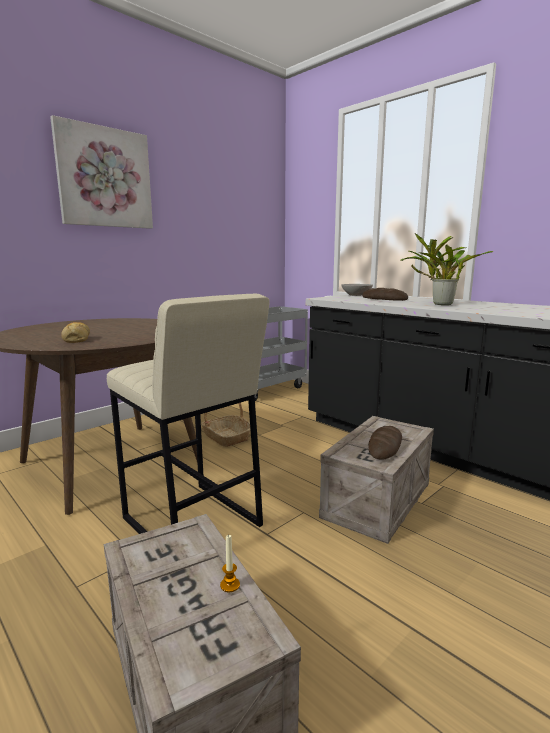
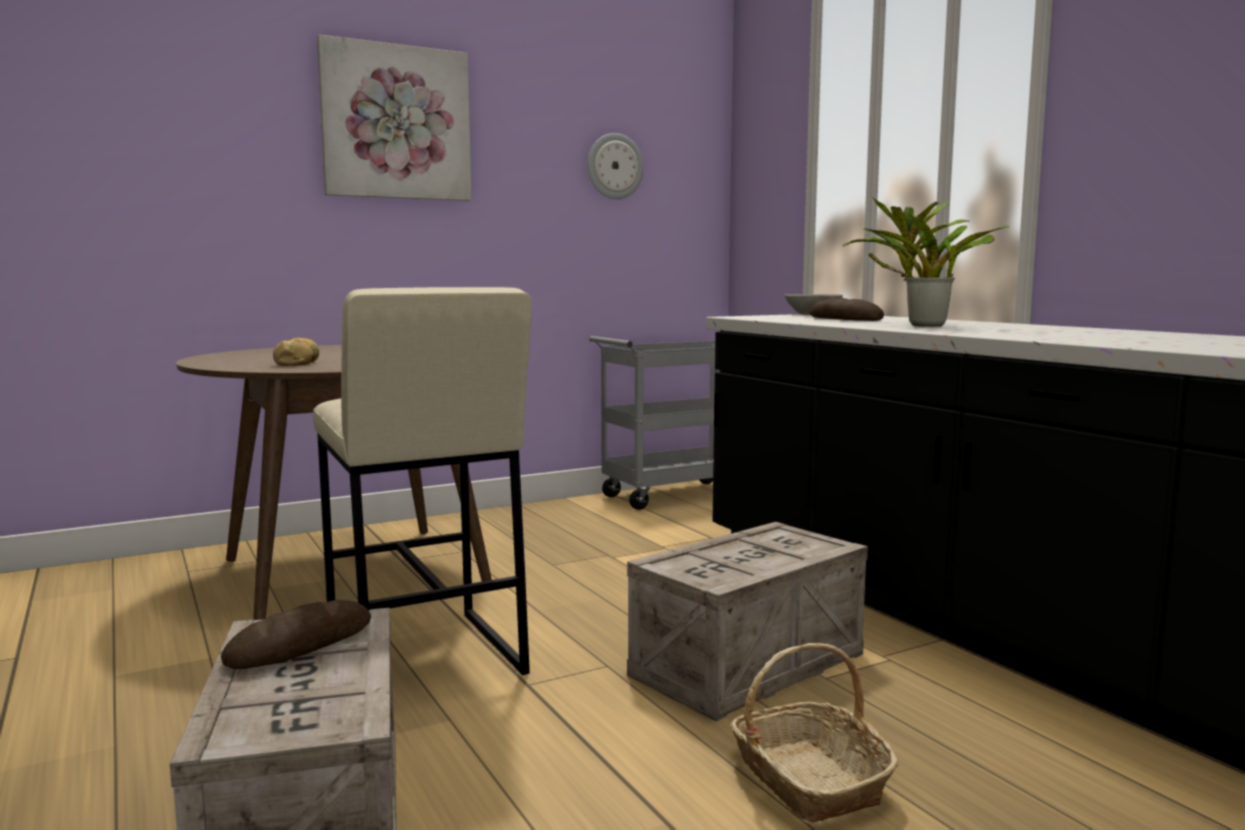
camera: 15 degrees right, 5 degrees down
basket [201,403,251,447] -> basket moved to [730,643,899,823]
candle [220,534,240,592] -> none
bread [368,426,402,460] -> bread moved to [221,600,371,669]
none -> wall clock [587,133,644,199]

